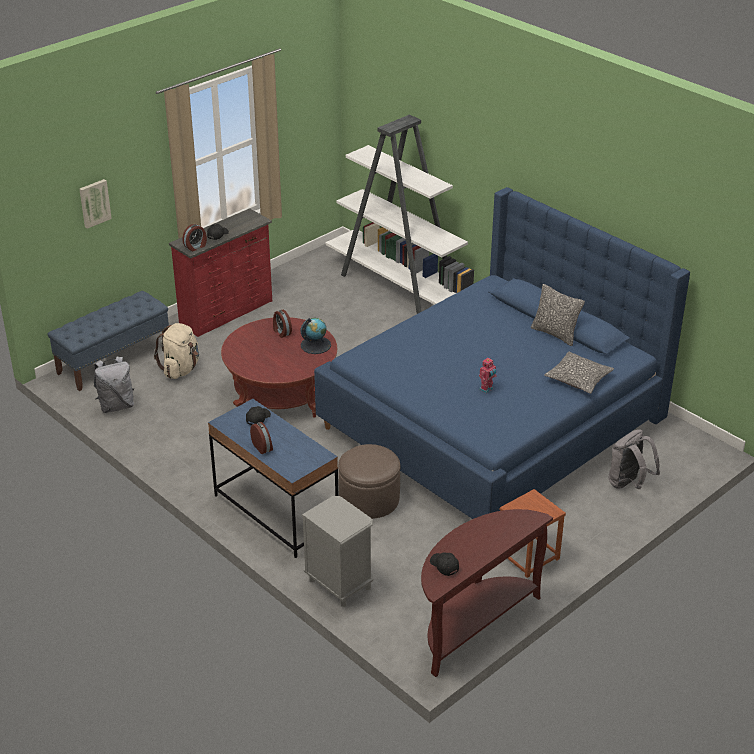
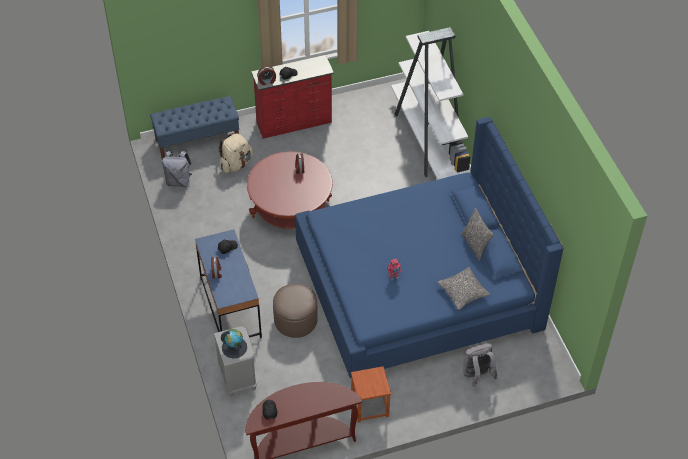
camera: 25 degrees right, 15 degrees up
picture [79,179,112,229] -> none
globe [300,318,331,354] -> globe moved to [221,329,247,358]

